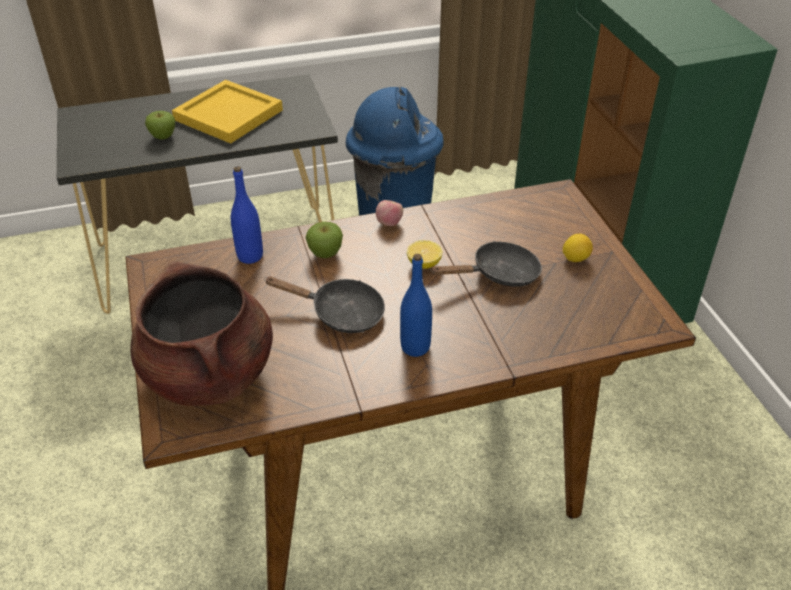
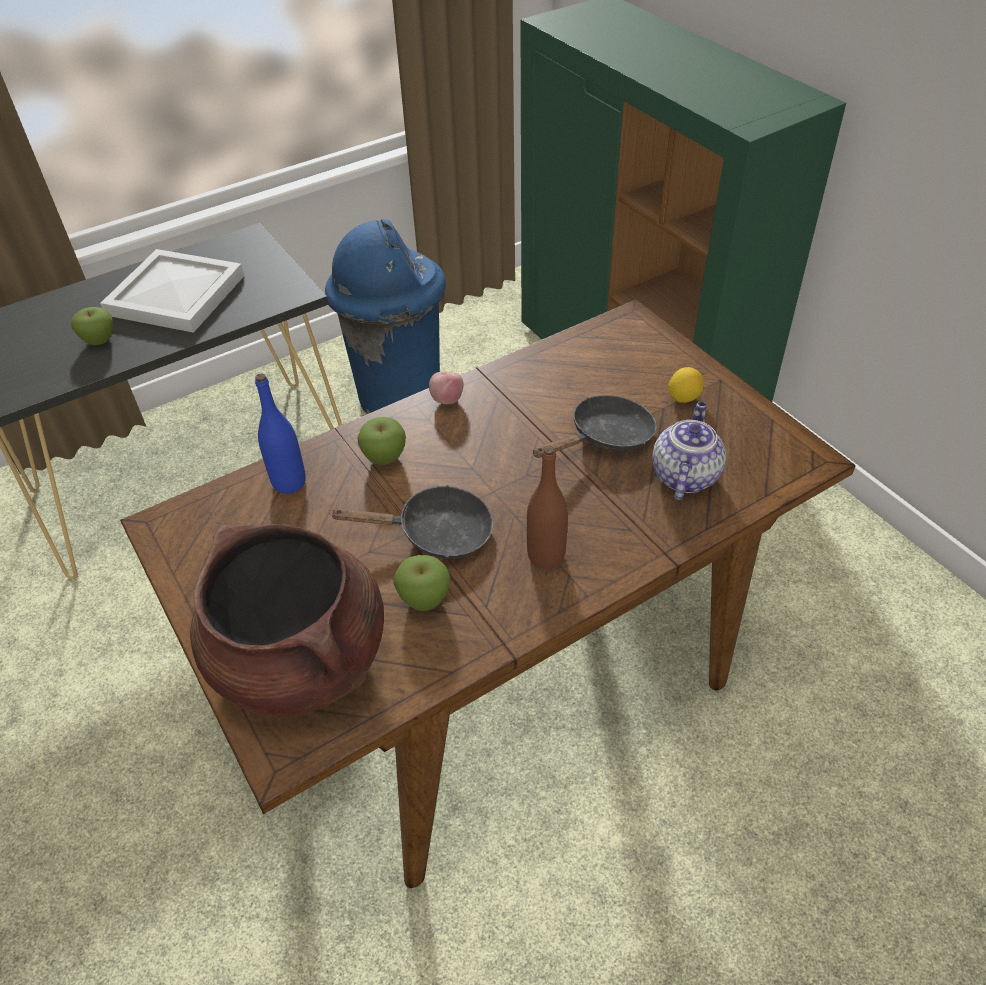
camera: 15 degrees left, 5 degrees up
yellow tray [172,80,283,144] -> white tray [100,249,244,333]
blue bottle [400,254,432,357] -> brown bottle [527,445,568,569]
lemon [407,240,442,269] -> none
none -> apple [394,555,451,611]
none -> teapot [652,402,726,500]

